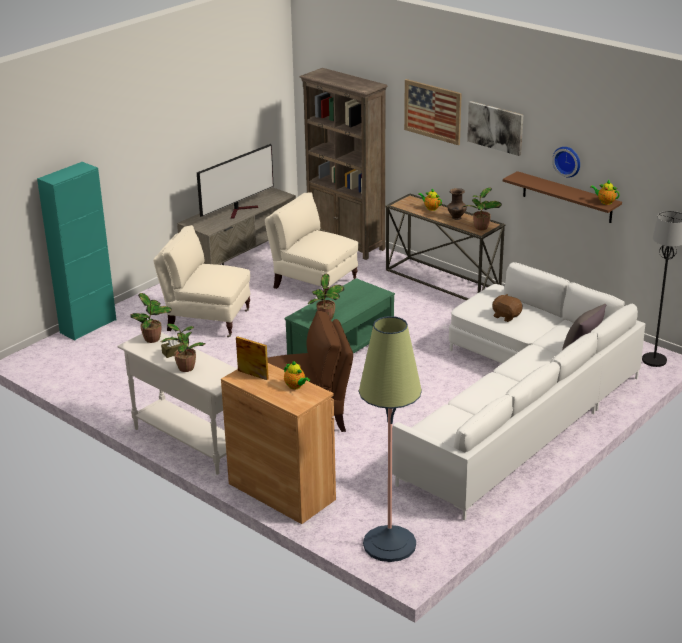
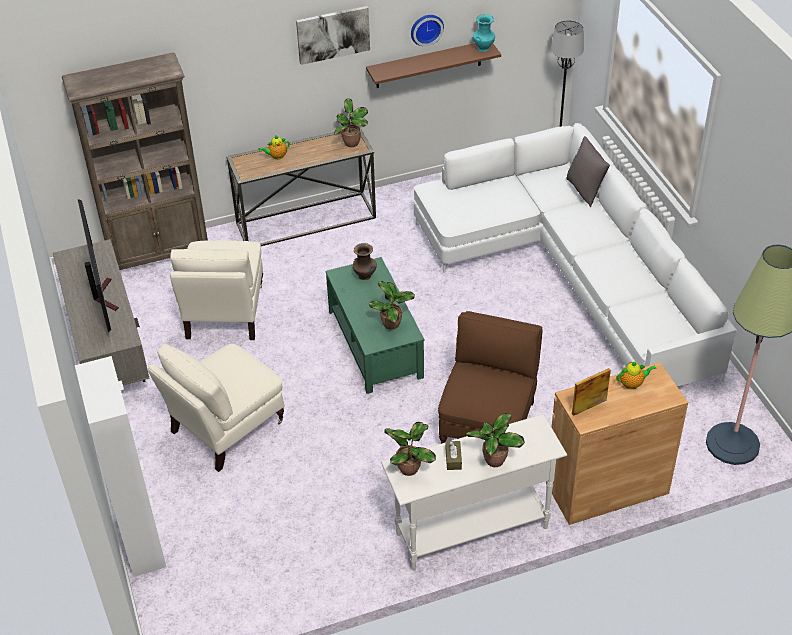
camera: 60 degrees left, 15 degrees up
turquoise cabinet [37,162,116,340] -> white cabinet [75,356,166,577]
beige armchair [265,192,359,294] -> beige armchair turned 60 degrees counterclockwise [170,240,263,340]
picture [404,79,462,145] -> none
brown vase [447,188,467,220] -> brown vase moved to [353,243,377,280]
brown plush toy [492,294,523,322] -> none
teapot [590,180,620,205] -> turquoise vase [473,14,495,52]

